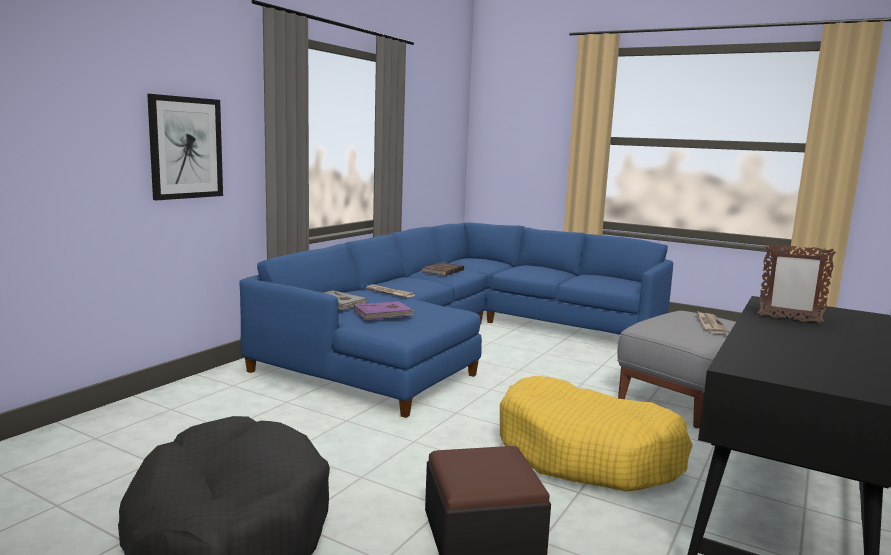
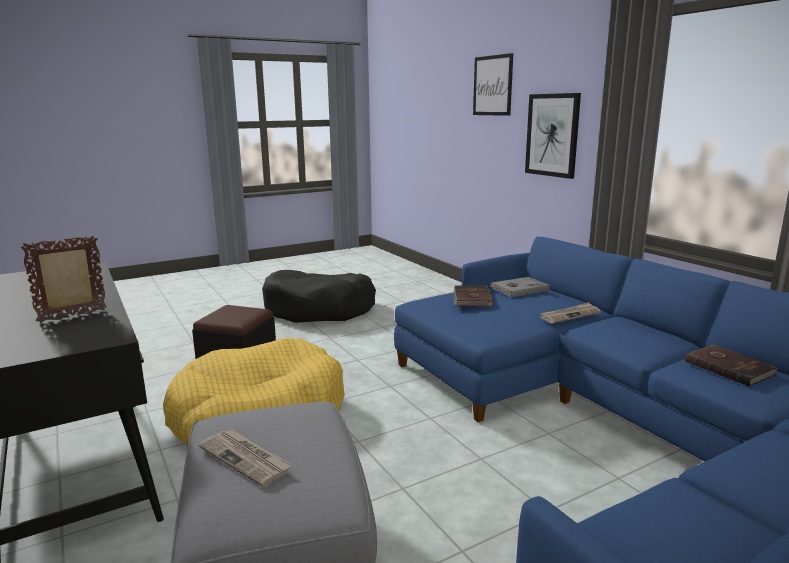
camera: 120 degrees right, 5 degrees up
purple book [354,301,414,320] -> brown book [454,285,494,307]
none -> picture [473,53,513,116]

